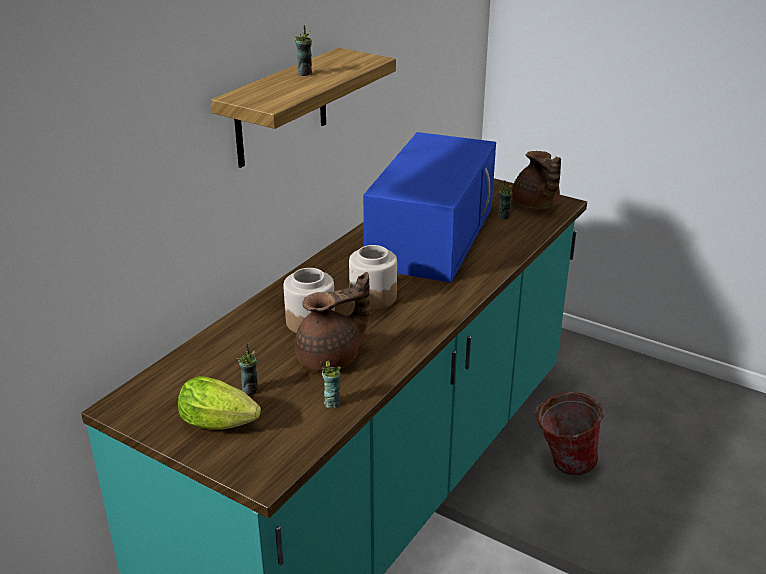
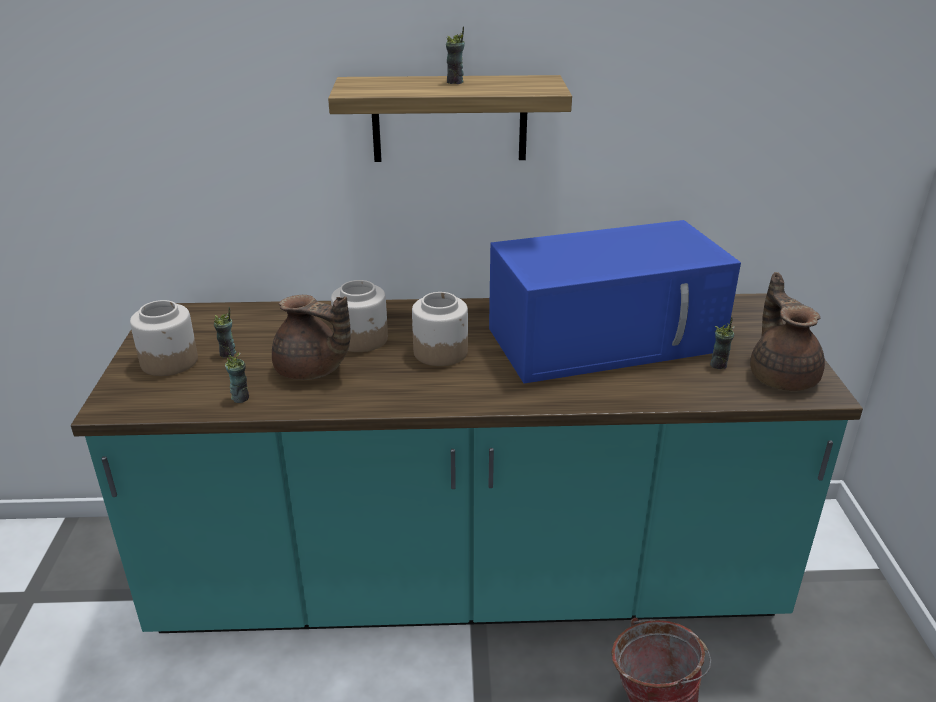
camera: 55 degrees right, 0 degrees up
lettuce [178,376,261,430] -> jar [130,300,198,376]
brown teapot [512,151,561,209] -> brown teapot turned 135 degrees clockwise [750,272,825,391]

